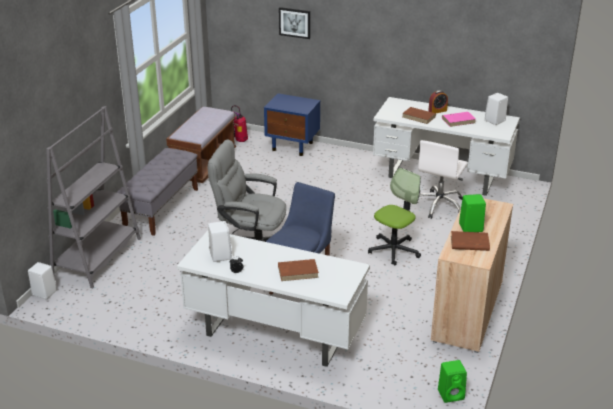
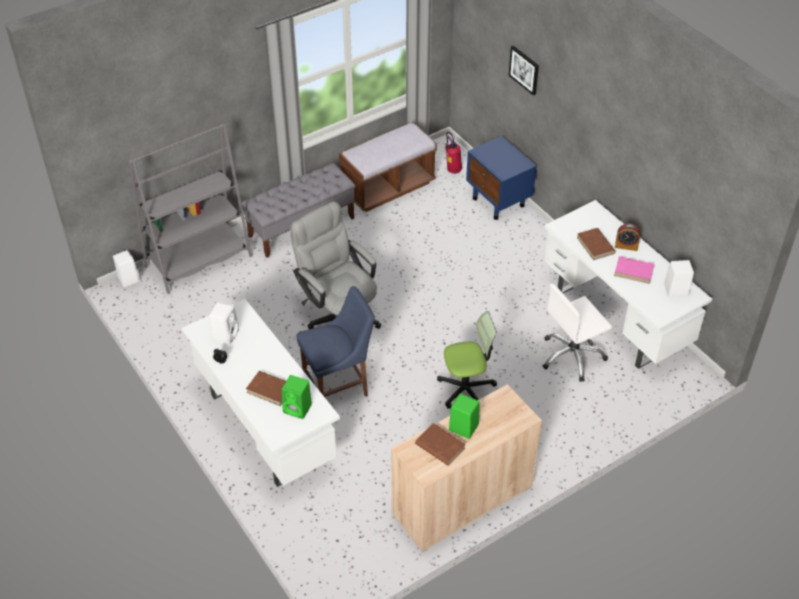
camera: 35 degrees right, 15 degrees up
green speaker [438,360,467,403] -> green speaker moved to [282,375,312,419]

